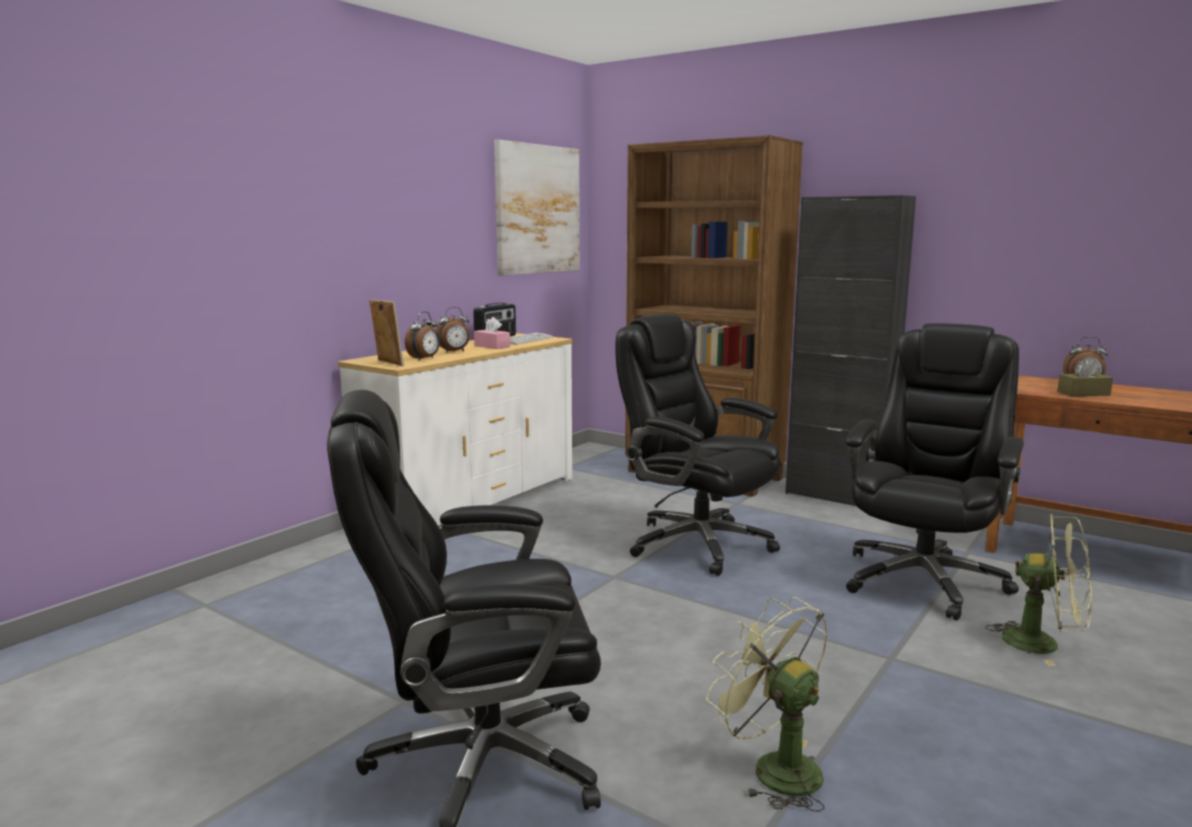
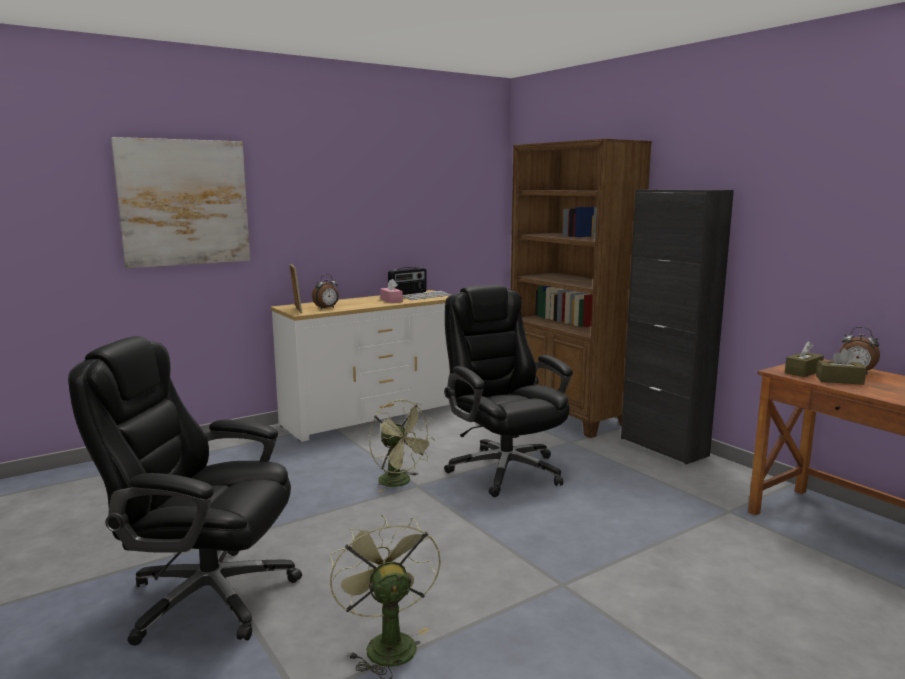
camera: 20 degrees right, 0 degrees up
alarm clock [436,307,470,353] -> none
picture [494,140,580,276] -> picture moved to [111,137,250,268]
black office chair [846,323,1024,621] -> none
green fan [986,514,1092,666] -> green fan moved to [369,399,435,493]
none -> brown tissue box [785,341,824,377]

